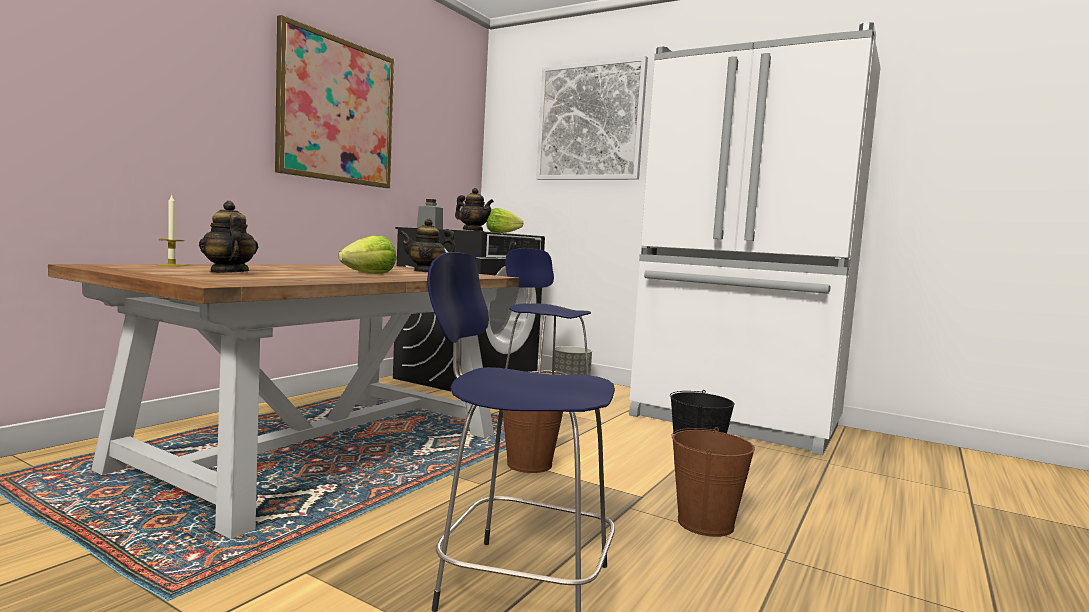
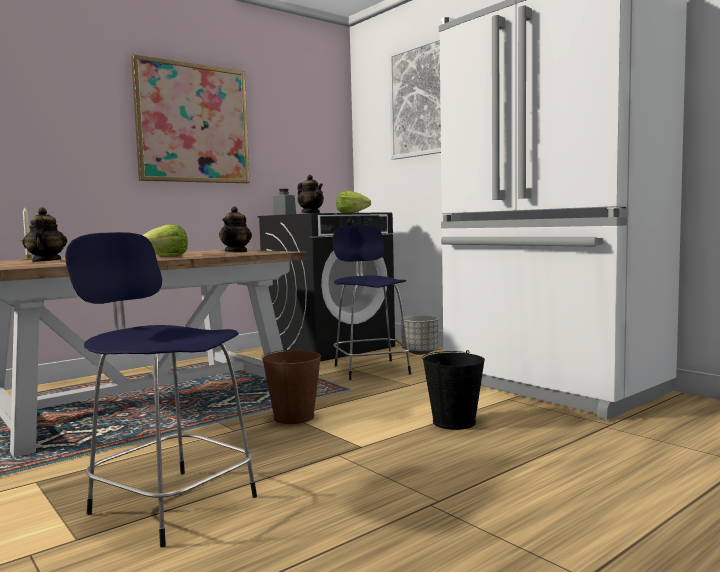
camera: 20 degrees right, 0 degrees up
teapot [399,219,457,272] -> teapot turned 90 degrees counterclockwise [219,206,252,252]
brown bucket [671,427,755,537] -> none

